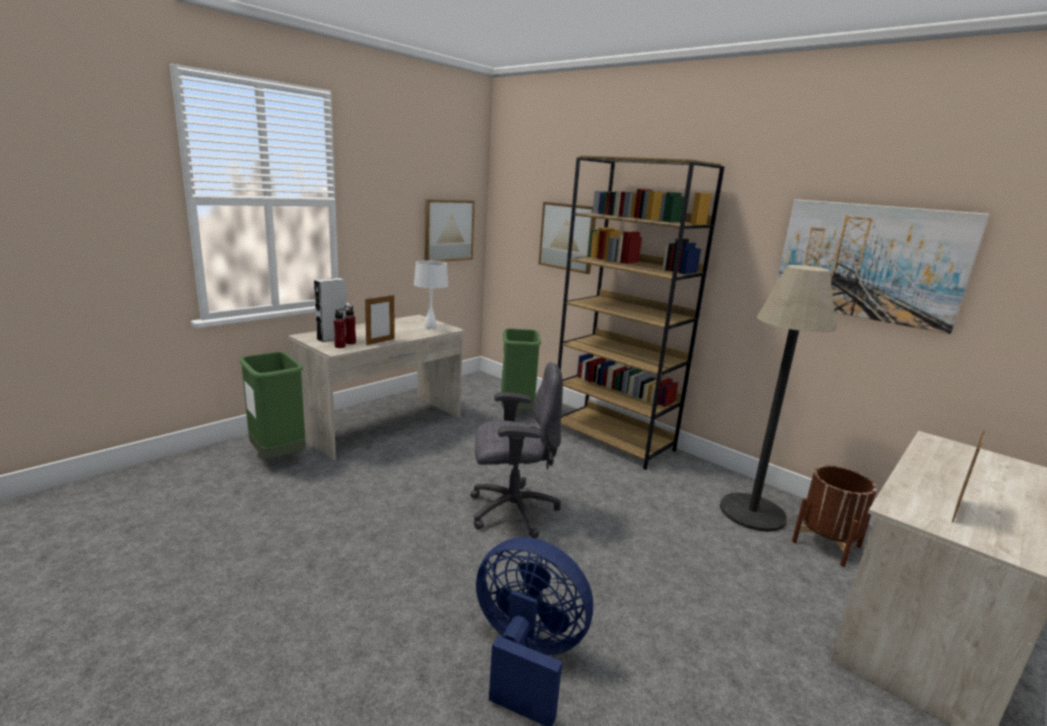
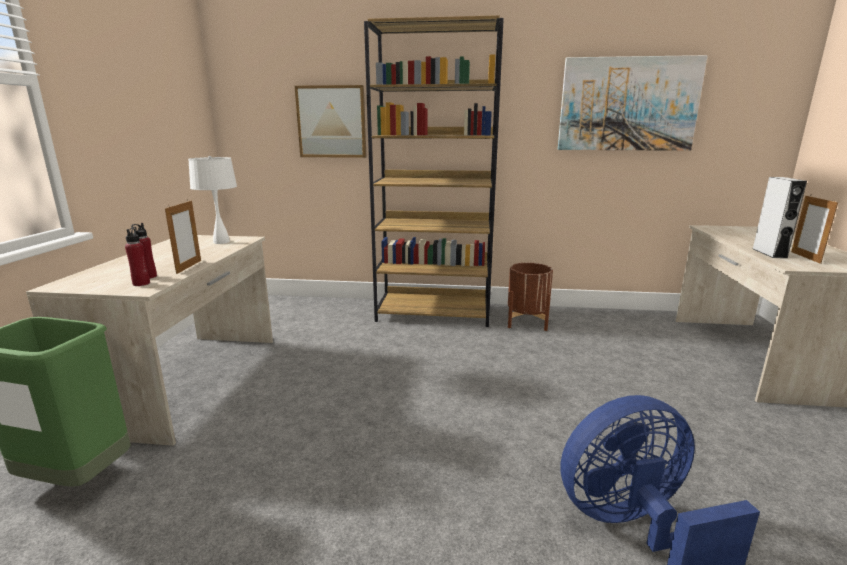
camera: 35 degrees left, 0 degrees up
grey speaker [314,278,347,342] -> grey speaker moved to [753,177,807,258]
picture [424,199,475,262] -> none
grey office chair [470,362,563,539] -> none
green trash can [501,328,541,410] -> none
floor lamp [720,265,837,532] -> none
brown planter [792,465,877,567] -> brown planter moved to [508,263,553,331]

